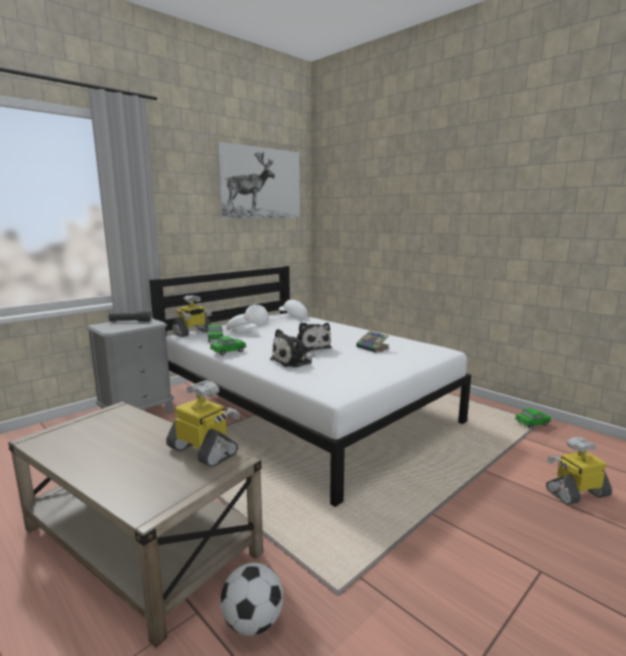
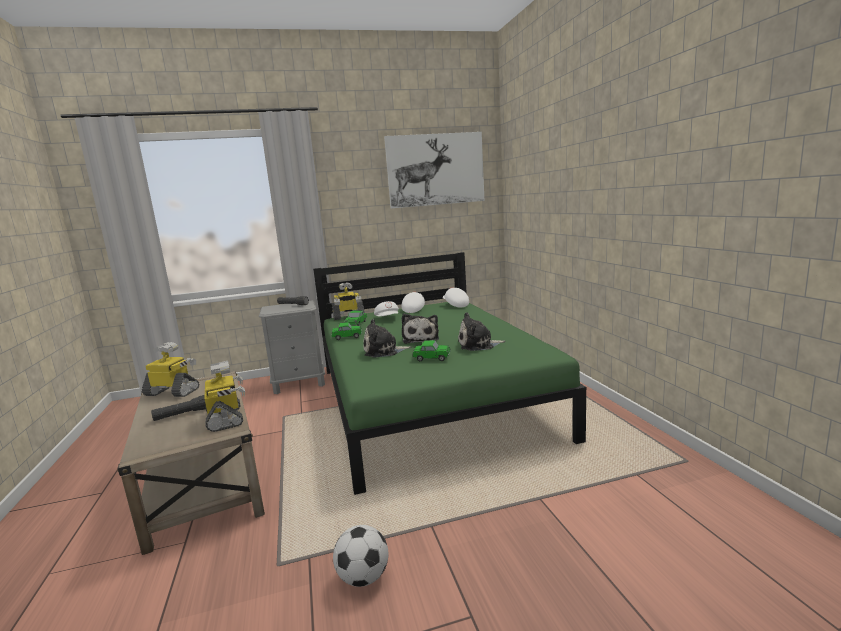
camera: 30 degrees right, 0 degrees up
white bed [149,266,471,507] -> green bed [313,252,586,495]
football [220,563,283,636] -> football moved to [333,525,388,587]
book [356,331,390,353] -> plush toy [458,312,505,351]
toy car [515,408,551,428] -> toy car moved to [412,340,451,361]
toy robot [546,437,612,505] -> toy robot moved to [142,342,199,397]
none -> black flashlight [151,395,206,421]

